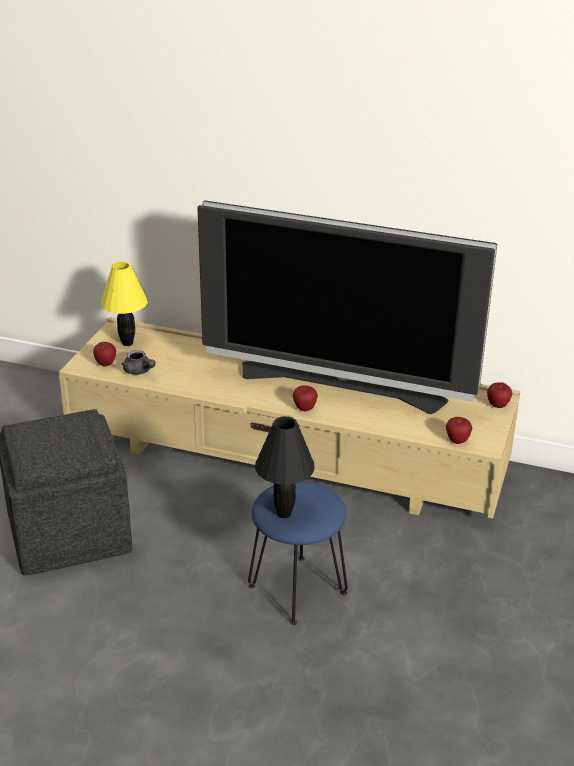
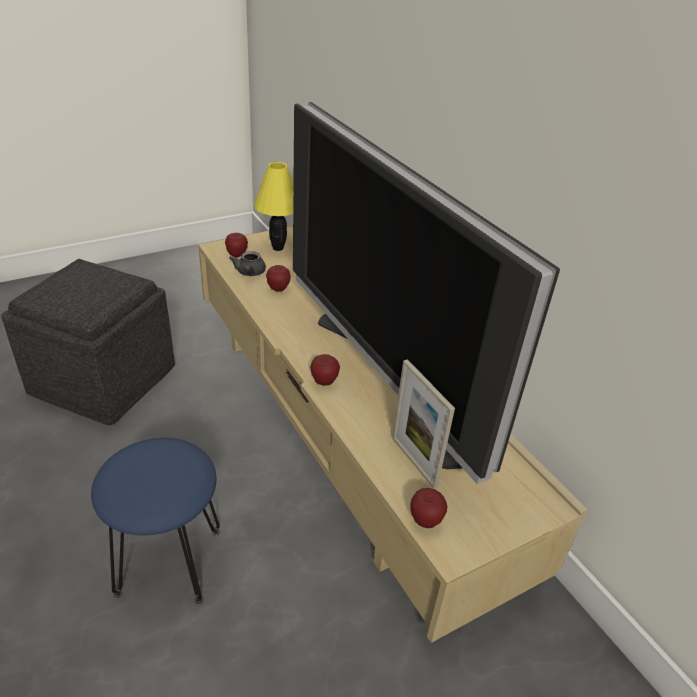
camera: 40 degrees right, 5 degrees up
black table lamp [255,416,315,518] -> none
apple [487,382,512,408] -> apple moved to [266,265,291,292]
none -> picture frame [392,359,455,489]

